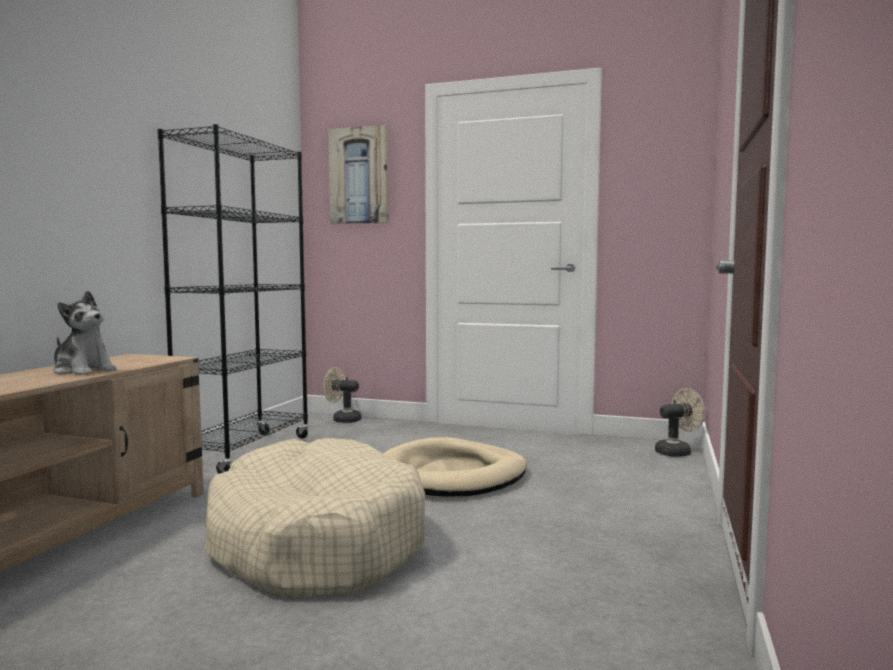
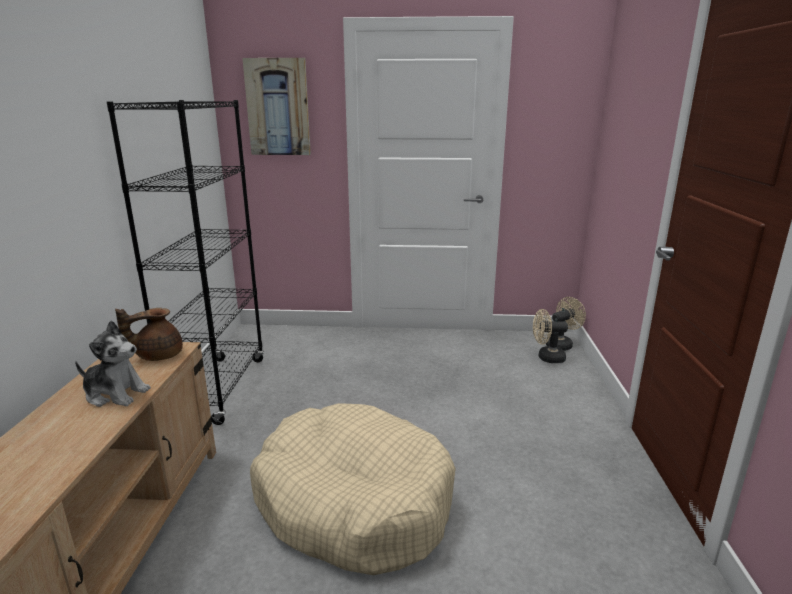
camera: 15 degrees left, 15 degrees up
beige fan [323,367,361,423] -> beige fan moved to [533,309,568,363]
beige dog bed [383,437,527,497] -> none
none -> brown teapot [115,308,183,361]

